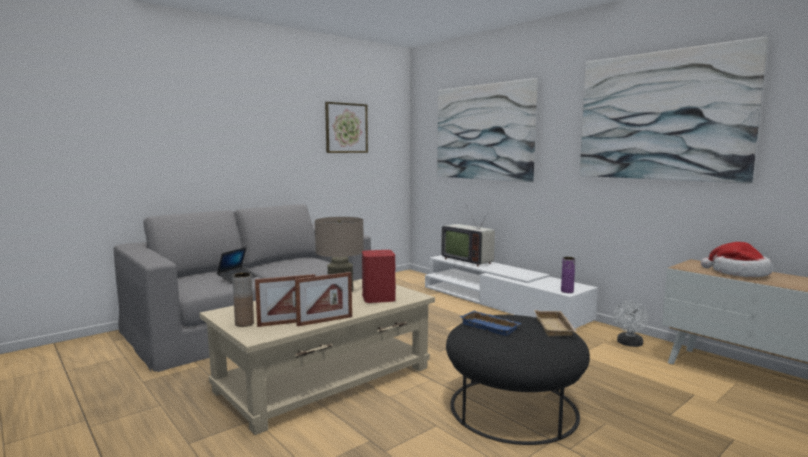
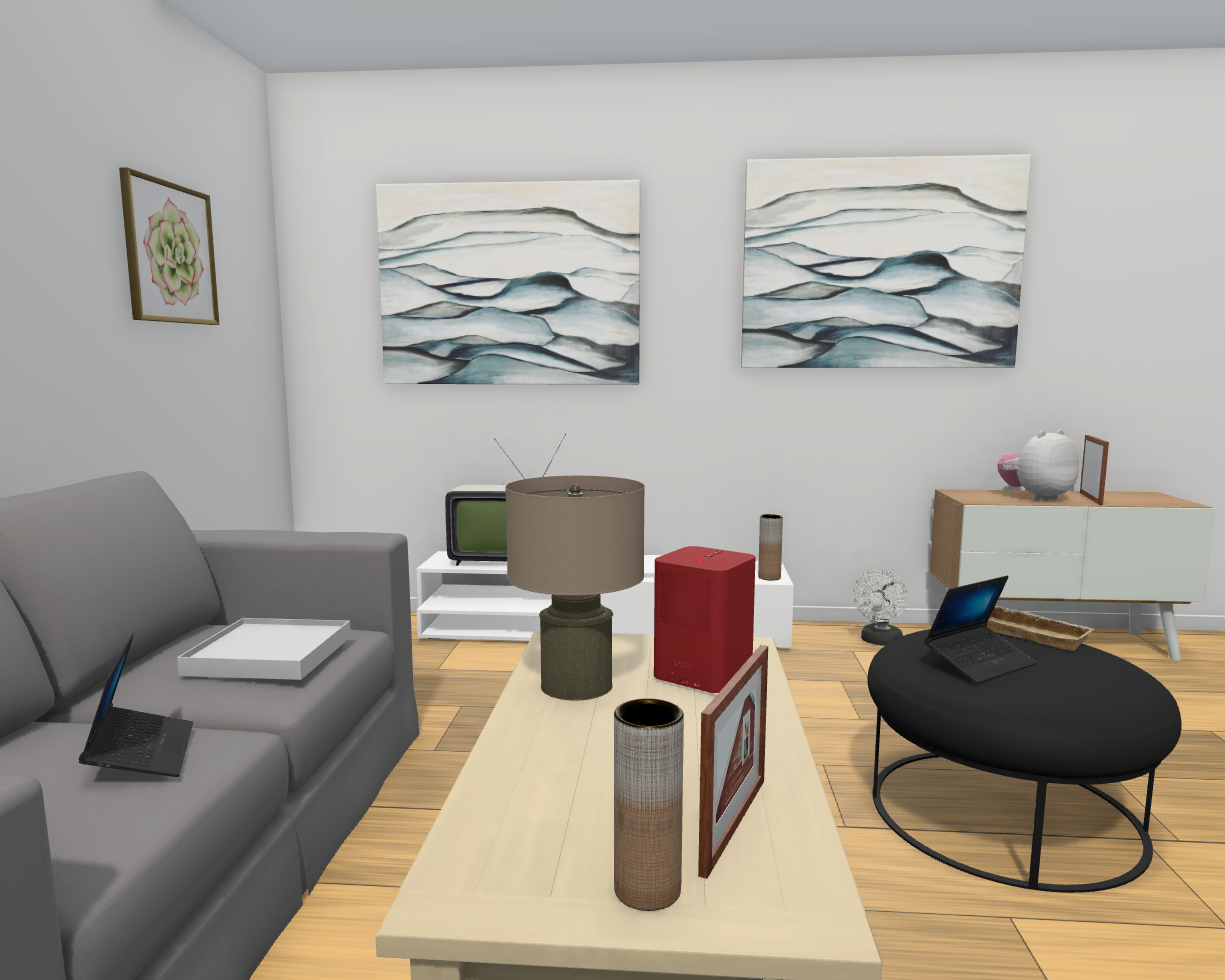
camera: 45 degrees left, 0 degrees up
picture frame [295,272,352,327] -> picture frame moved to [1080,435,1109,505]
blue tray [459,311,522,336] -> laptop [924,576,1036,684]
purple vase [561,257,576,293] -> brown vase [758,514,783,580]
white fan [613,301,649,347] -> white fan turned 45 degrees clockwise [853,569,908,646]
hat [701,242,772,277] -> plush toy [997,429,1079,501]
none -> white tray [177,618,351,680]

